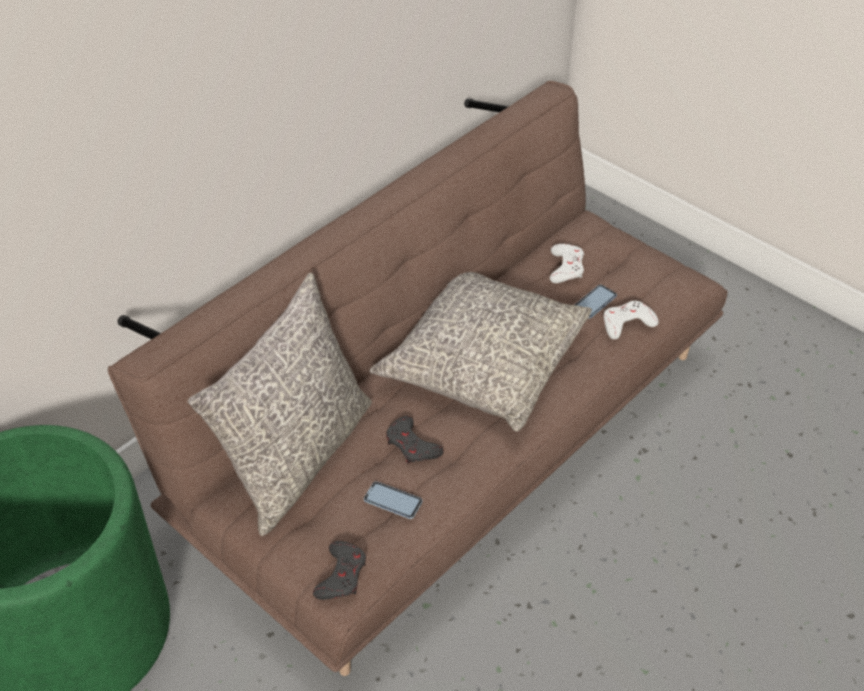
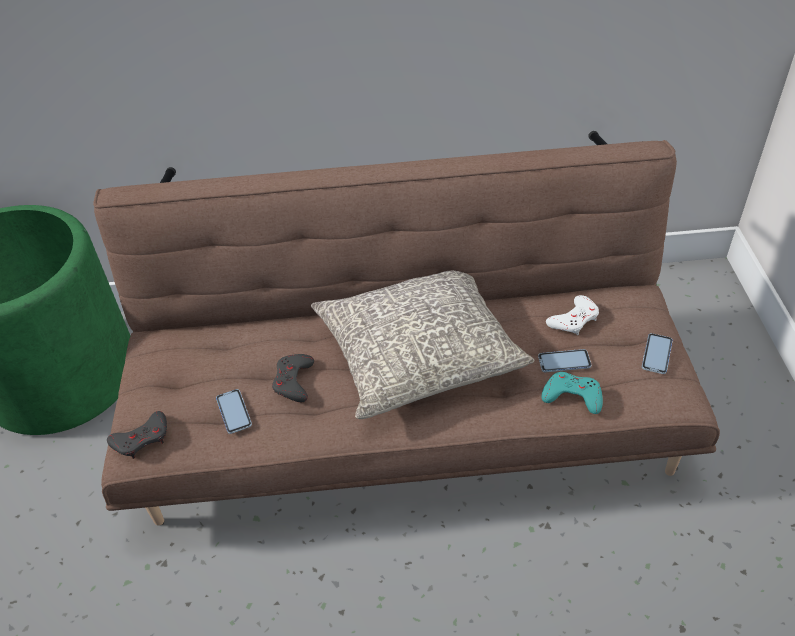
camera: 45 degrees right, 0 degrees up
grey pillow [188,273,372,536] -> none
white game controller [604,301,659,340] -> turquoise game controller [542,372,603,414]
none -> phone [642,333,673,374]

